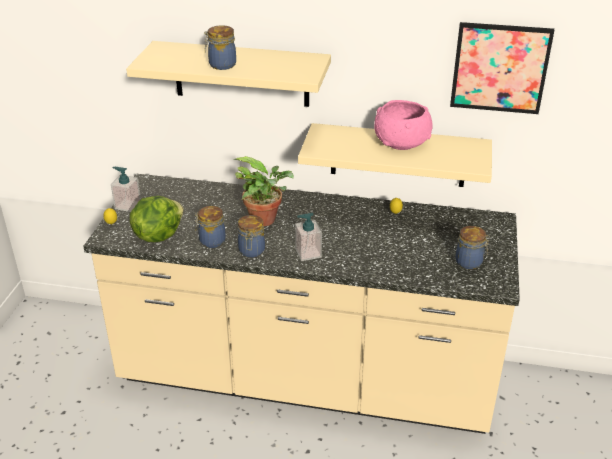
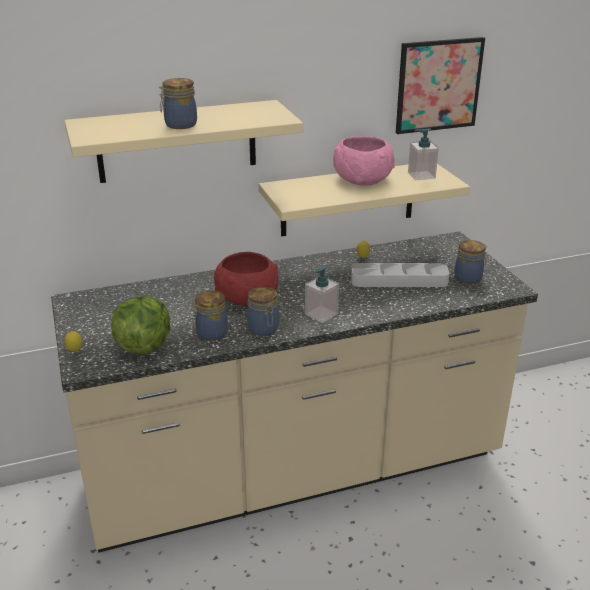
camera: 30 degrees left, 5 degrees down
soap dispenser [111,167,141,212] -> soap dispenser moved to [408,128,439,180]
potted plant [234,156,294,226] -> red bowl [214,252,279,306]
none -> grey tray [351,263,450,287]

